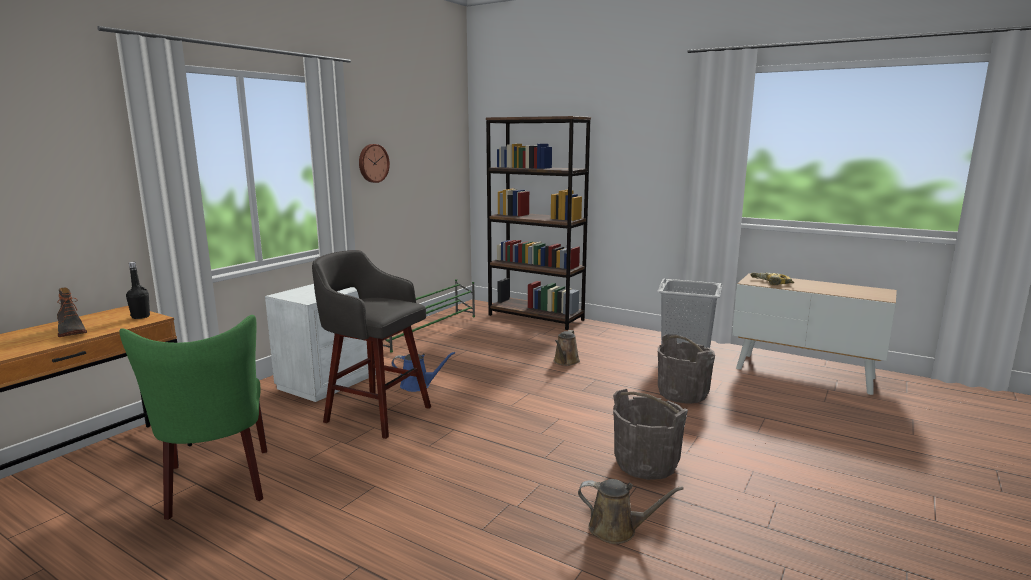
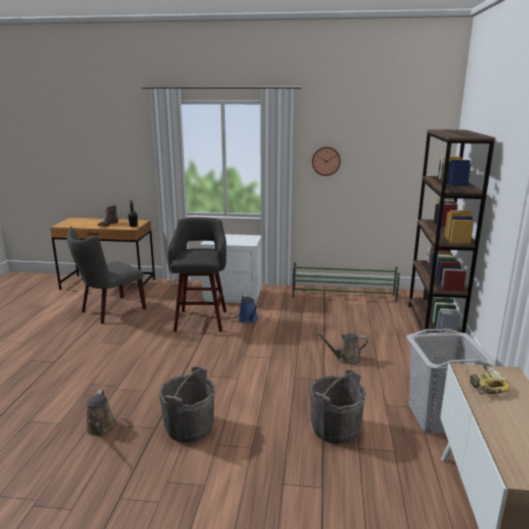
camera: 65 degrees right, 5 degrees up
green chair [120,315,267,520] -> grey chair [67,227,146,324]

